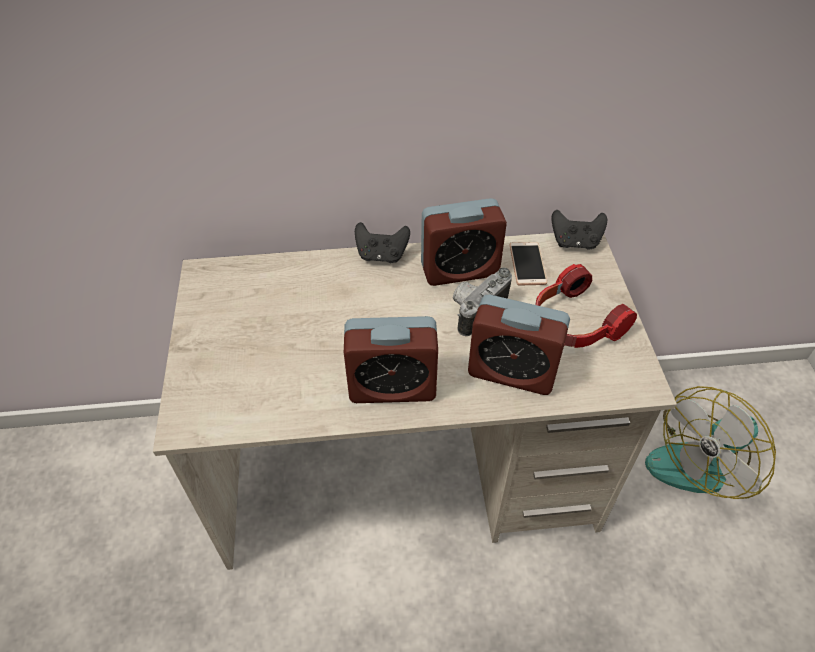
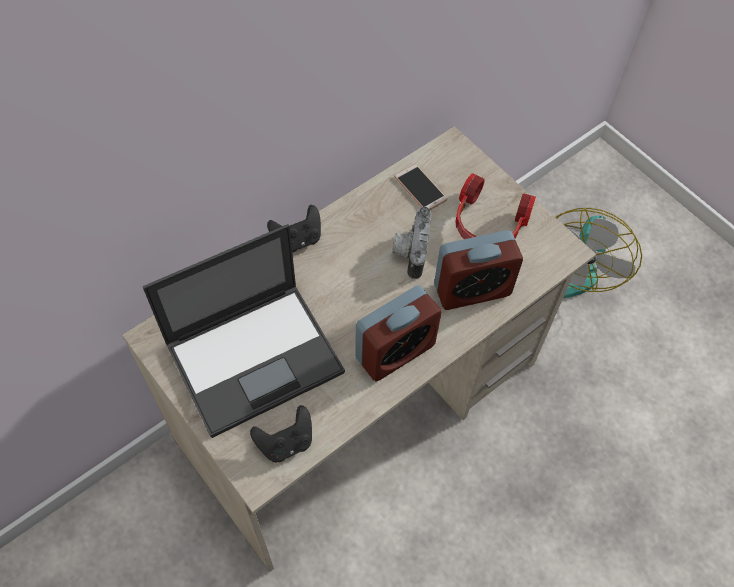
camera: 35 degrees left, 10 degrees up
alarm clock [421,198,507,286] -> none
black game controller [551,210,607,250] -> black game controller moved to [250,405,312,462]
none -> laptop [143,224,345,438]

